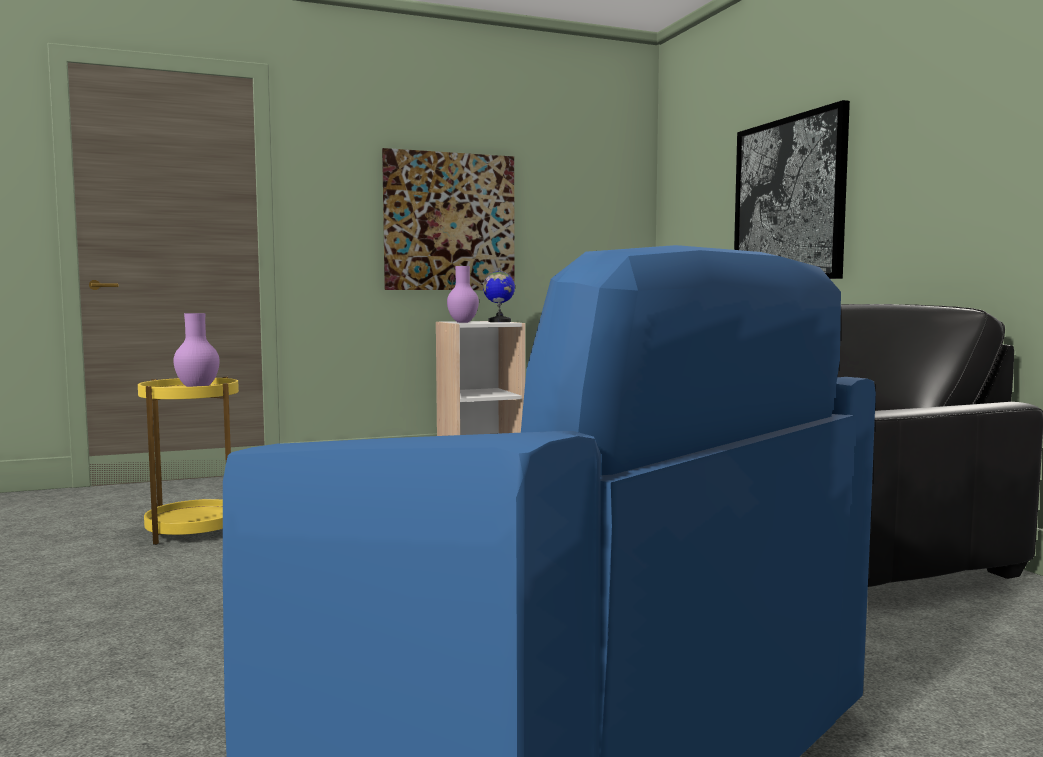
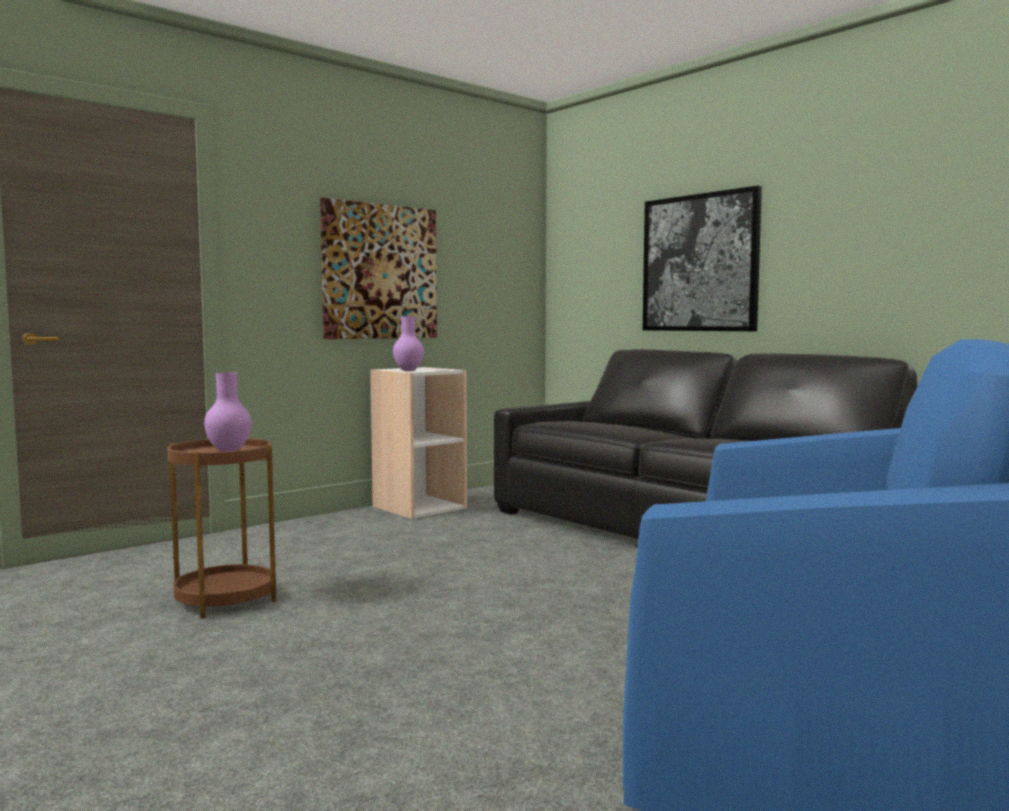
camera: 20 degrees left, 0 degrees up
yellow side table [138,377,239,545] -> brown side table [167,438,276,618]
globe [483,267,515,322] -> none

